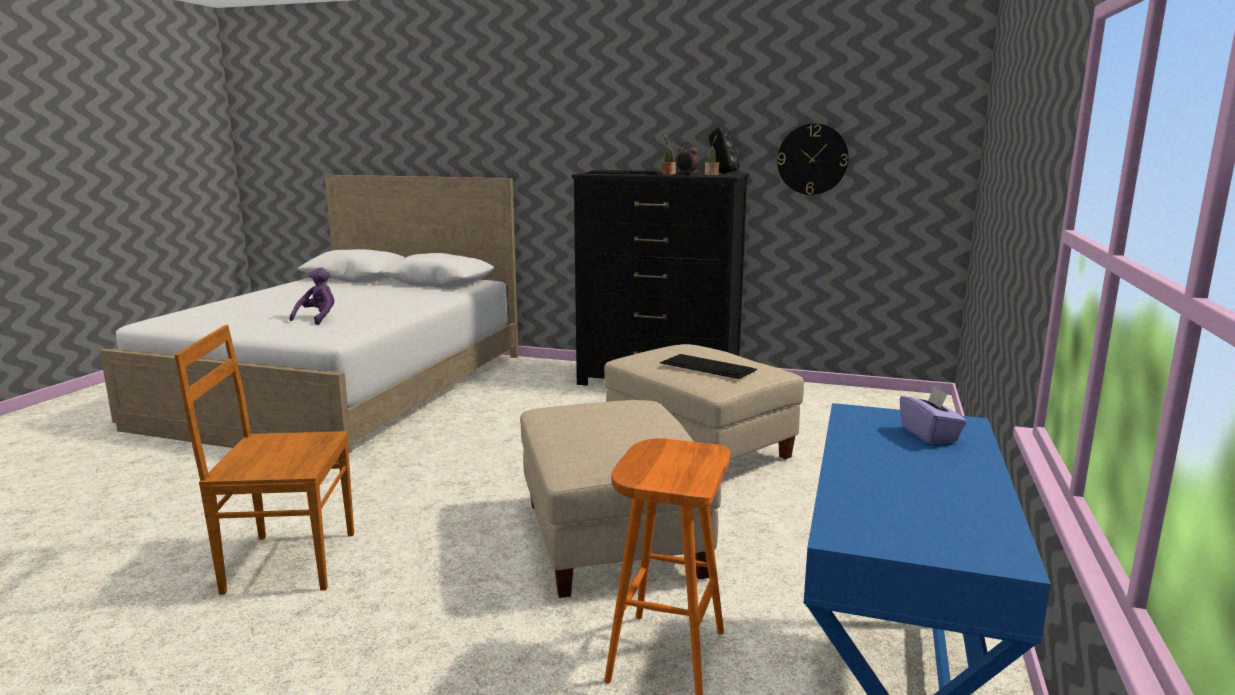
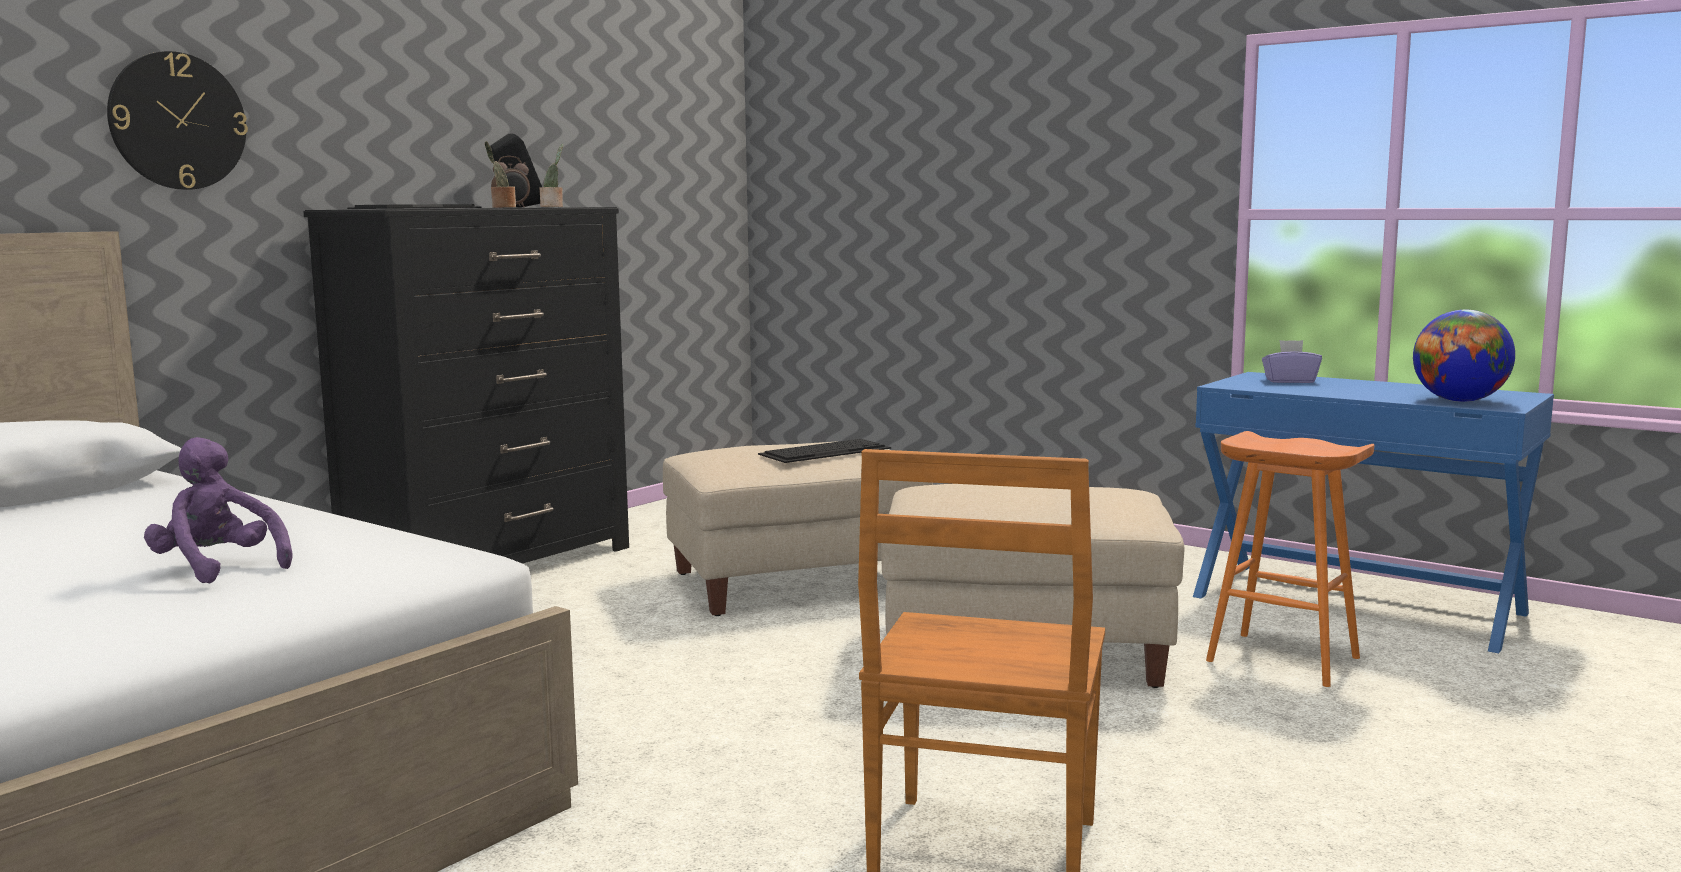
camera: 70 degrees left, 5 degrees down
wall clock [777,123,849,195] -> wall clock moved to [107,51,248,190]
none -> globe [1413,310,1515,402]

